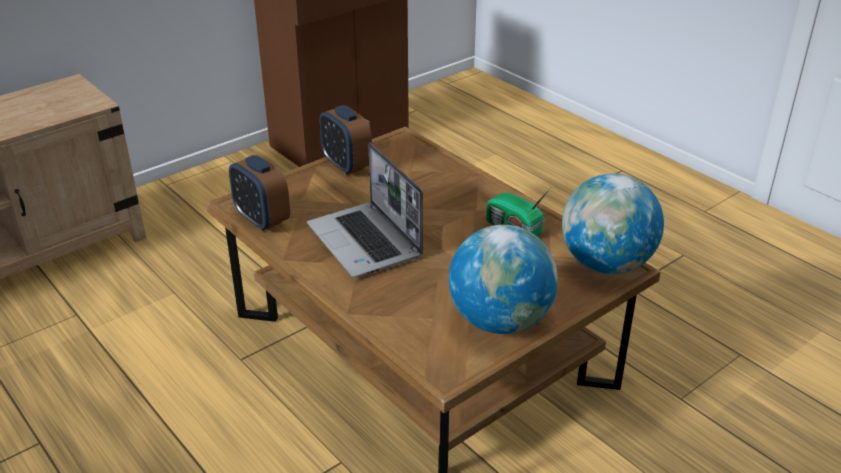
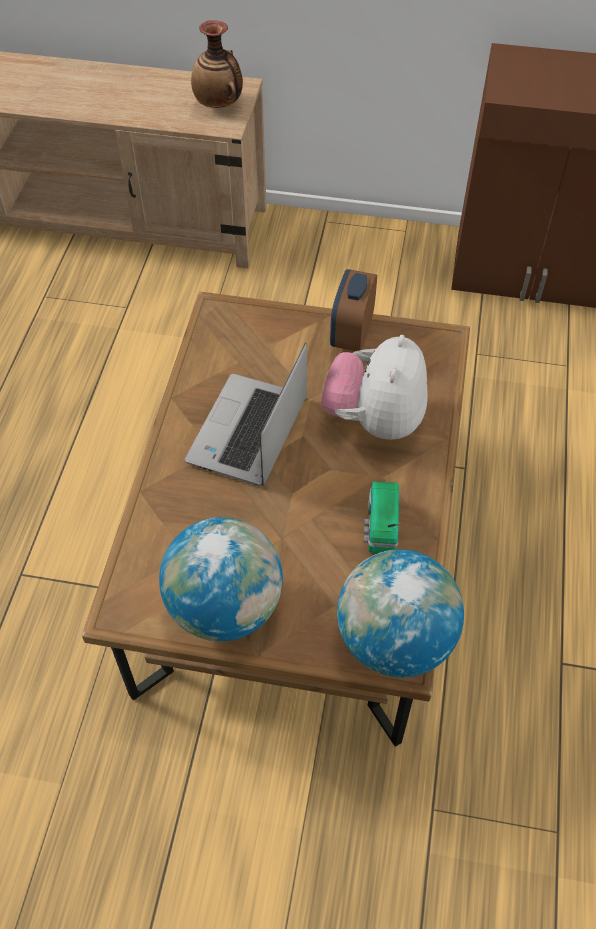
camera: 50 degrees right, 20 degrees up
alarm clock [229,155,290,231] -> none
none -> vase [191,20,243,108]
none -> plush toy [321,335,428,440]

